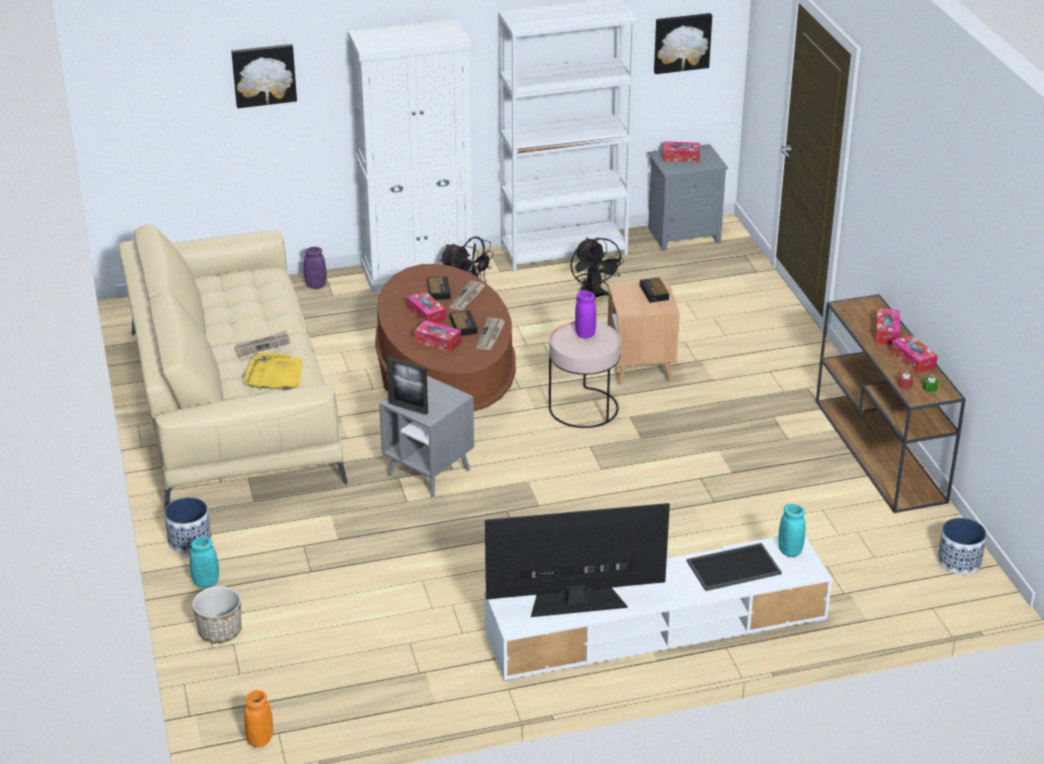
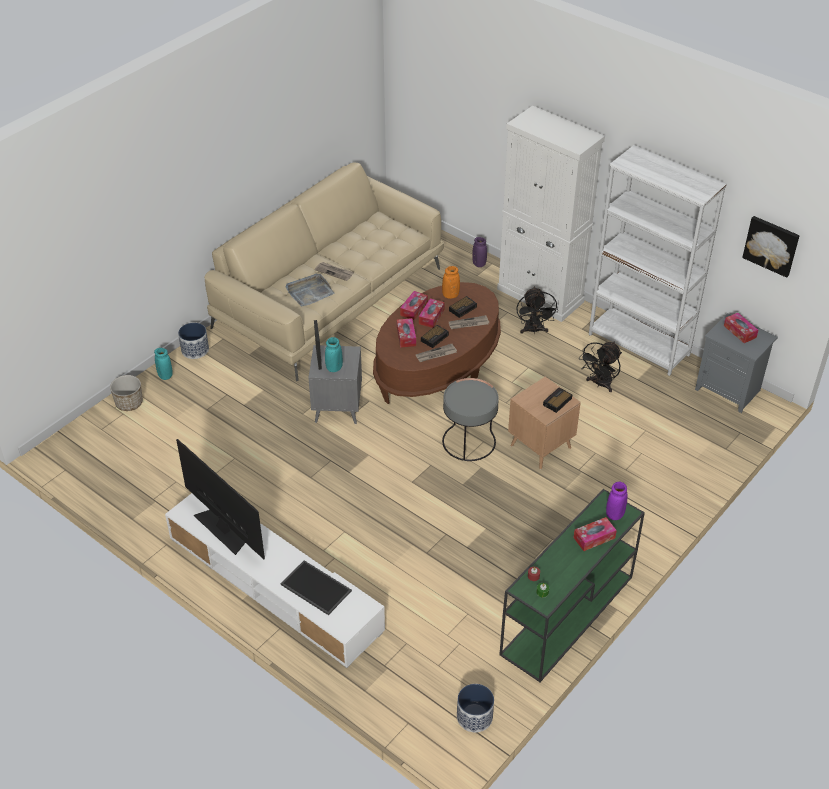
camera: 55 degrees right, 10 degrees up
picture [231,44,297,108] -> none
yellow tray [243,353,302,389] -> grey tray [286,274,334,306]
orange vase [244,690,273,747] -> orange vase moved to [442,266,460,299]
pink side table [549,321,621,428] -> grey side table [442,378,499,461]
purple vase [575,290,596,338] -> purple vase moved to [606,482,628,520]
turquoise vase [778,504,806,557] -> turquoise vase moved to [325,337,343,372]
brown console table [816,294,966,513] -> green console table [499,489,645,682]
tissue box [891,334,938,374] -> tissue box moved to [400,291,428,320]

